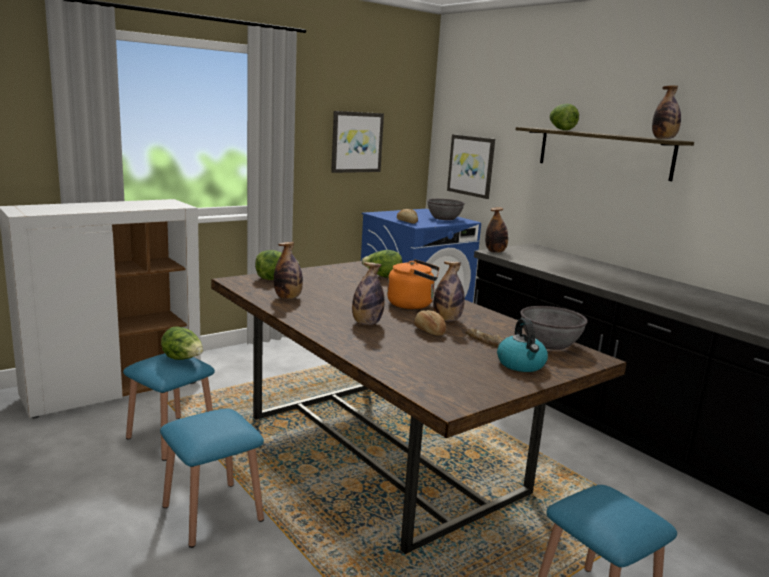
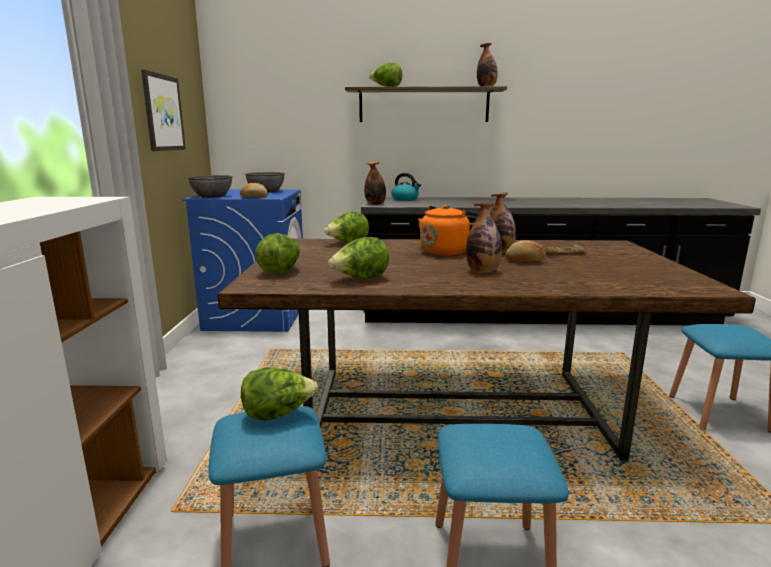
camera: 50 degrees left, 0 degrees up
bottle [274,242,303,299] -> lettuce [328,237,389,278]
picture [447,134,495,199] -> none
kettle [497,318,548,372] -> kettle moved to [391,173,421,201]
grey bowl [520,306,588,350] -> grey bowl moved to [188,175,233,198]

